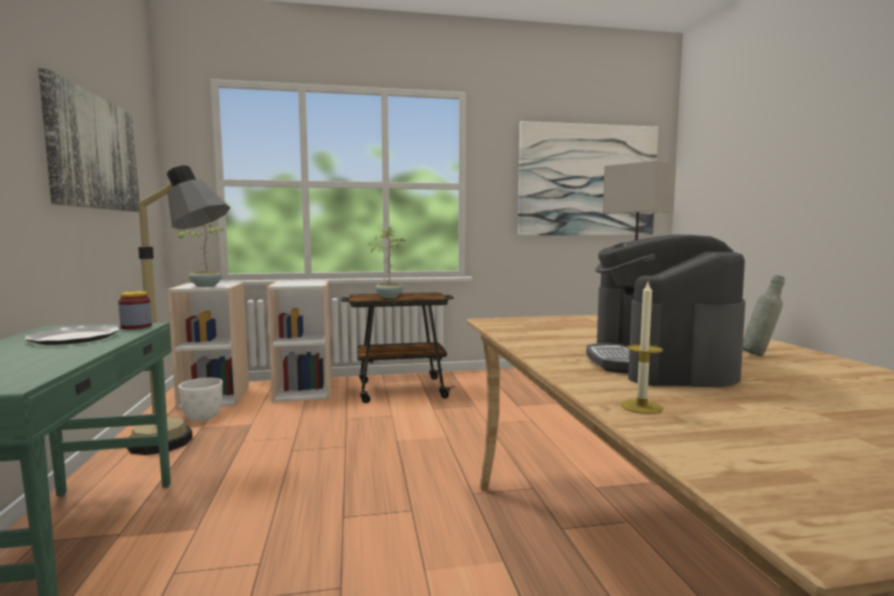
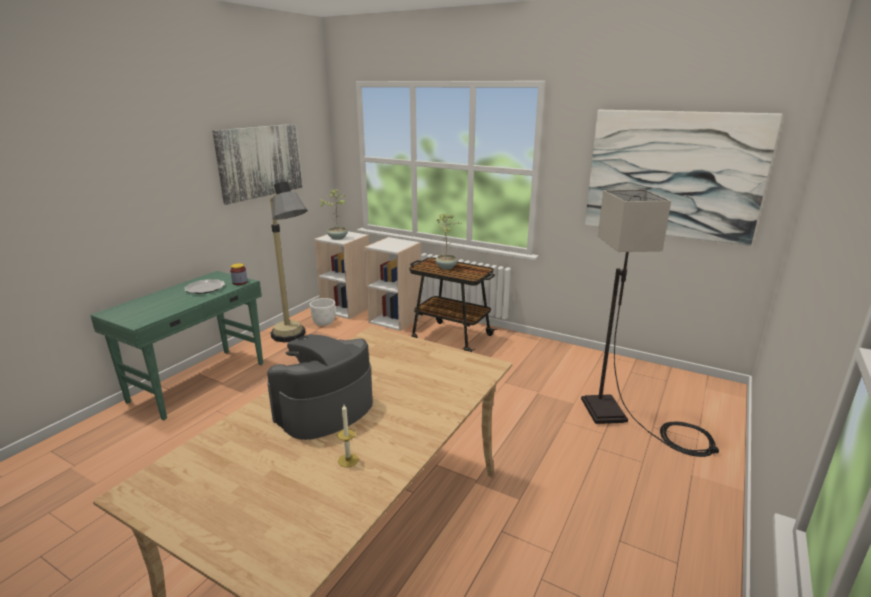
camera: 40 degrees right, 15 degrees up
candle [621,282,663,414] -> candle moved to [337,405,359,467]
grey bottle [743,275,785,356] -> none

